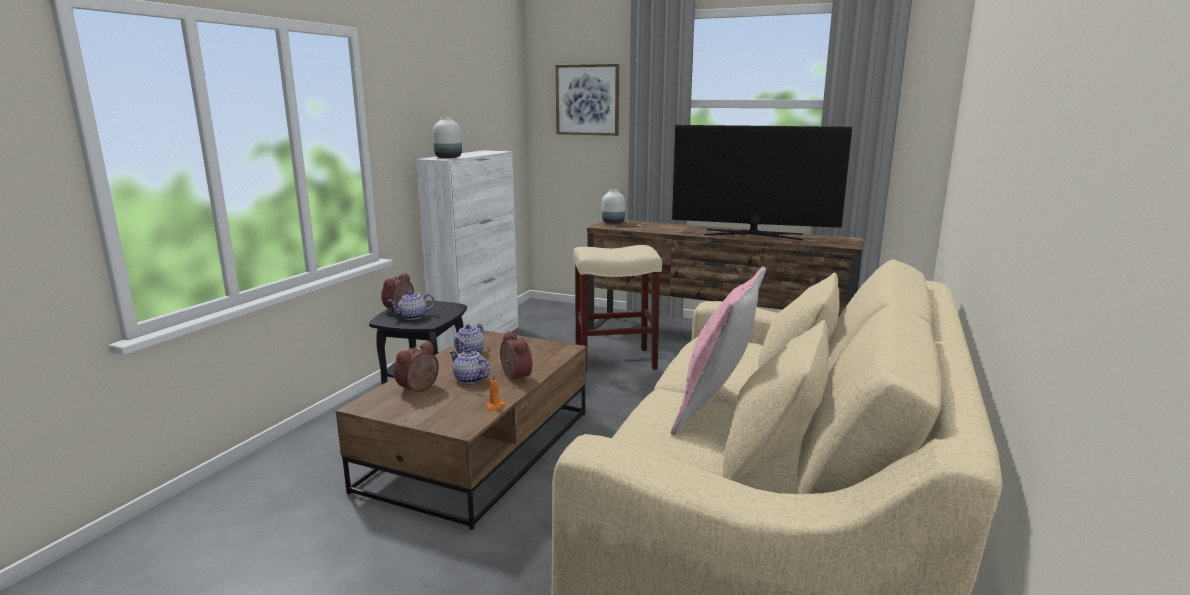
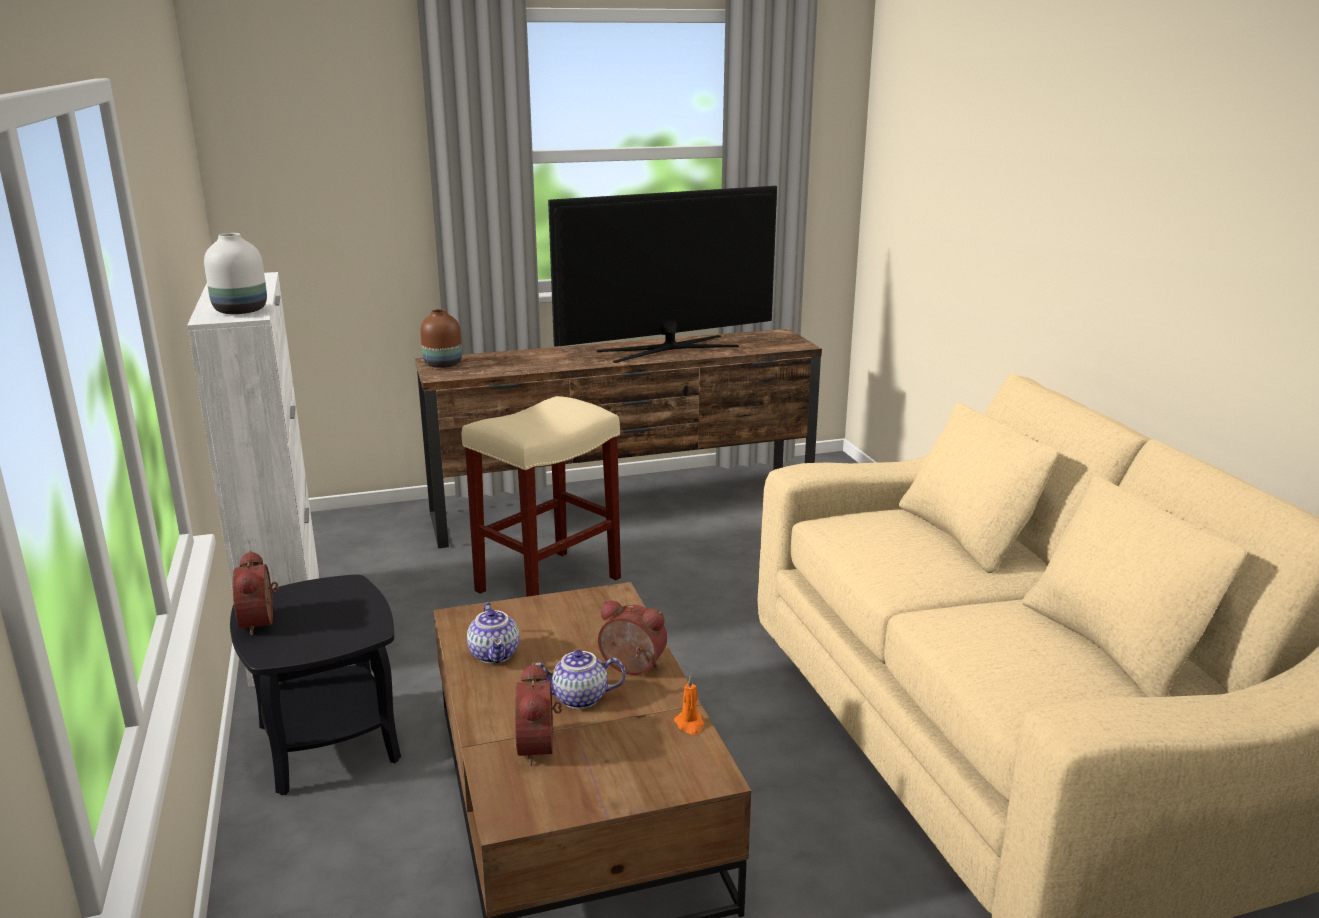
camera: 40 degrees left, 5 degrees up
teapot [388,291,435,320] -> none
picture [555,64,619,136] -> none
white vase [602,189,625,224] -> brown vase [420,309,462,368]
pink pillow [671,266,766,435] -> none

